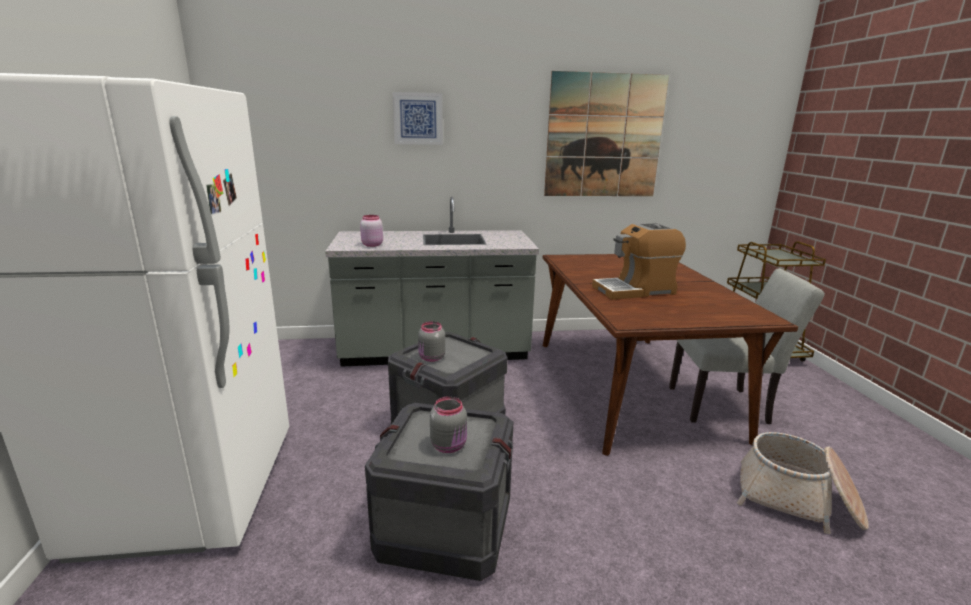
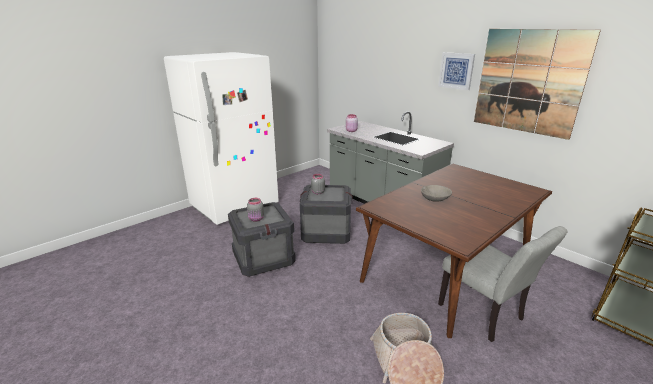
camera: 55 degrees right, 5 degrees up
picture [392,92,443,145] -> picture moved to [438,52,475,90]
coffee machine [592,223,686,299] -> grey bowl [421,185,452,202]

